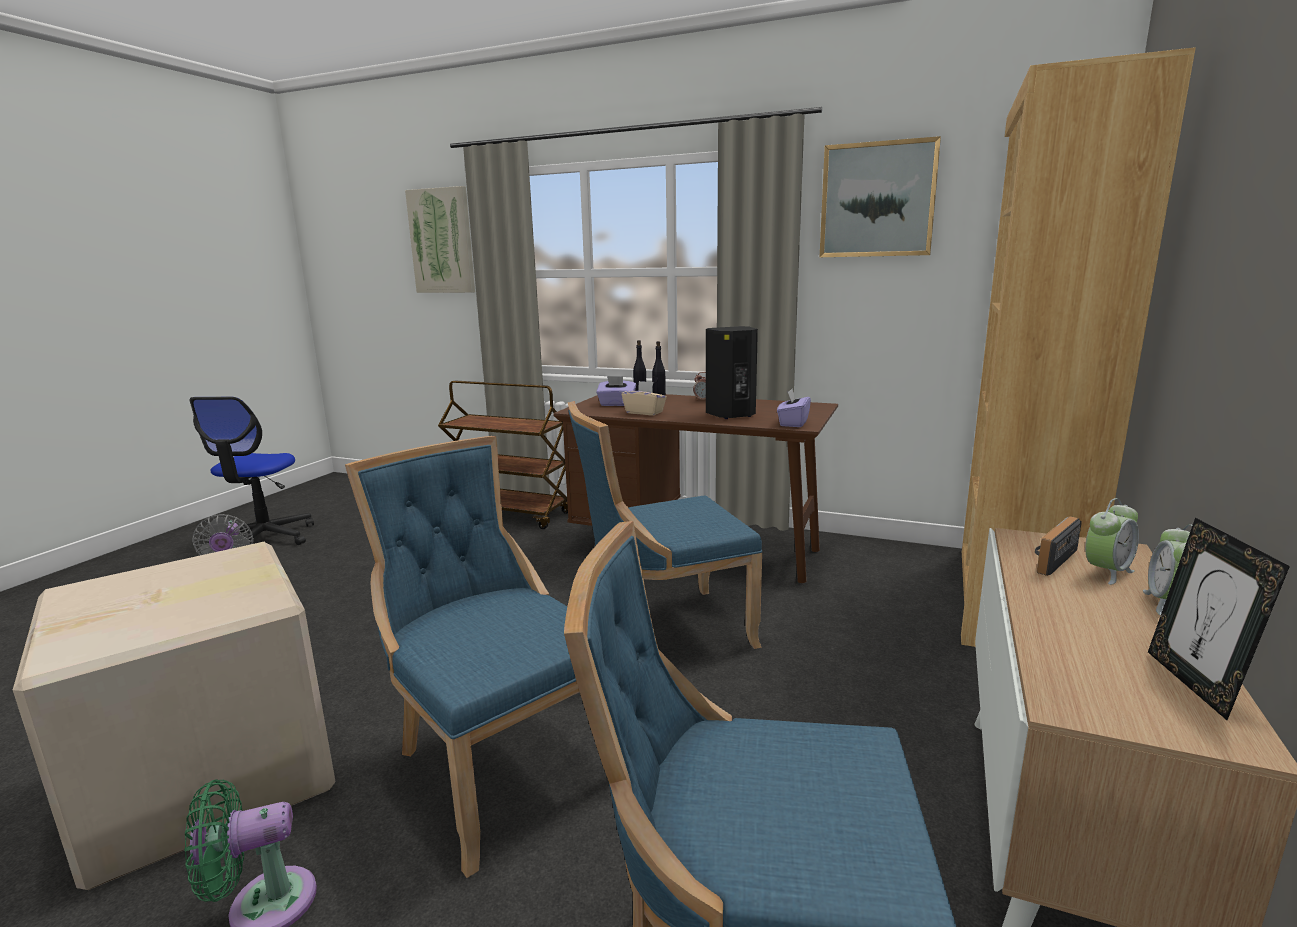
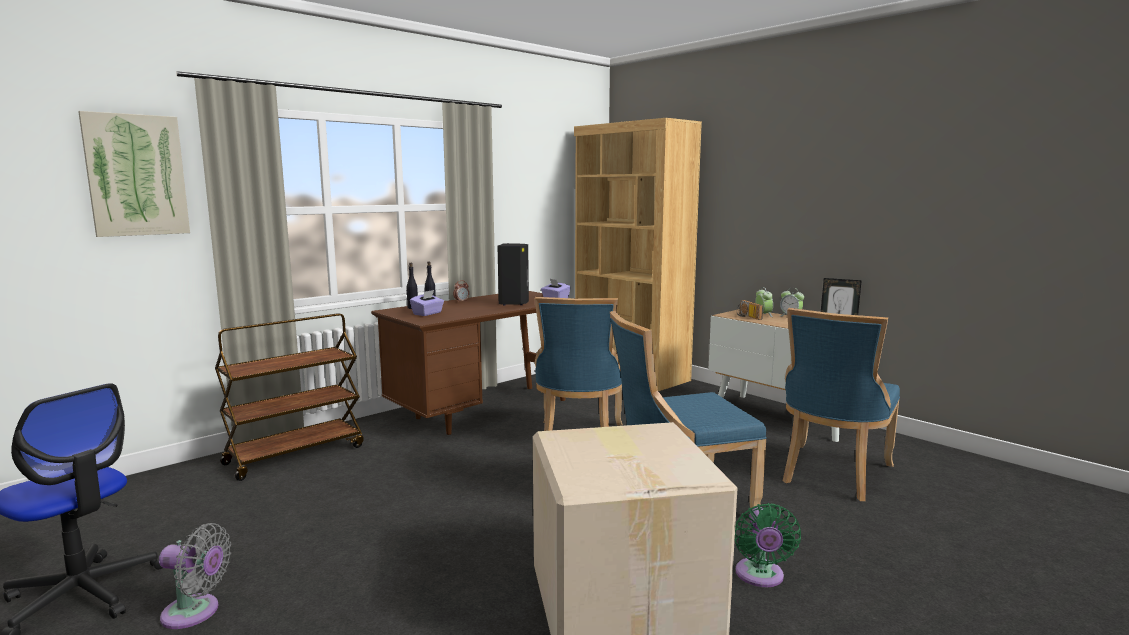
camera: 65 degrees left, 5 degrees down
beige tissue box [622,381,667,415] -> none
picture [820,136,941,257] -> none

